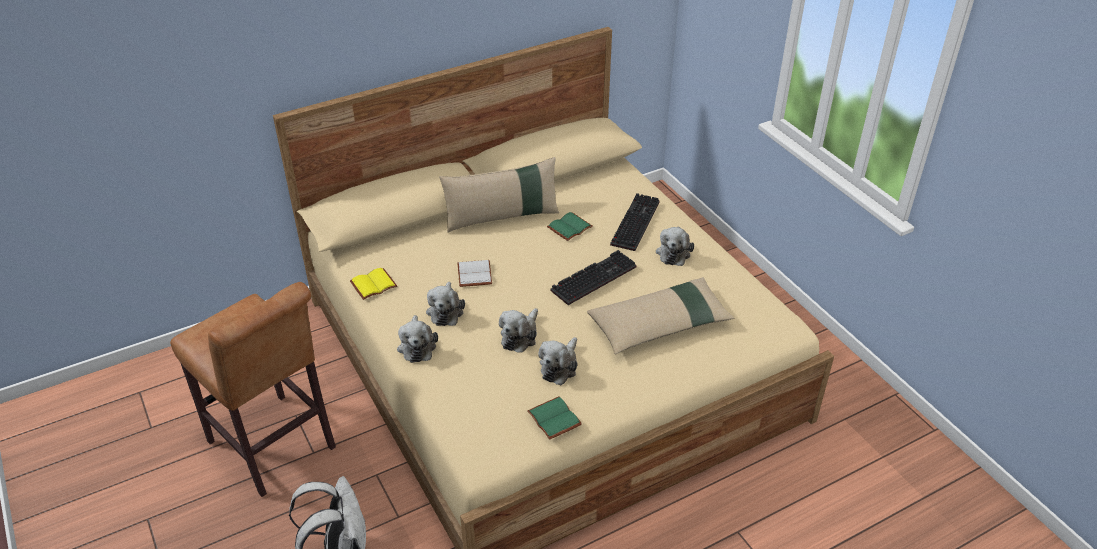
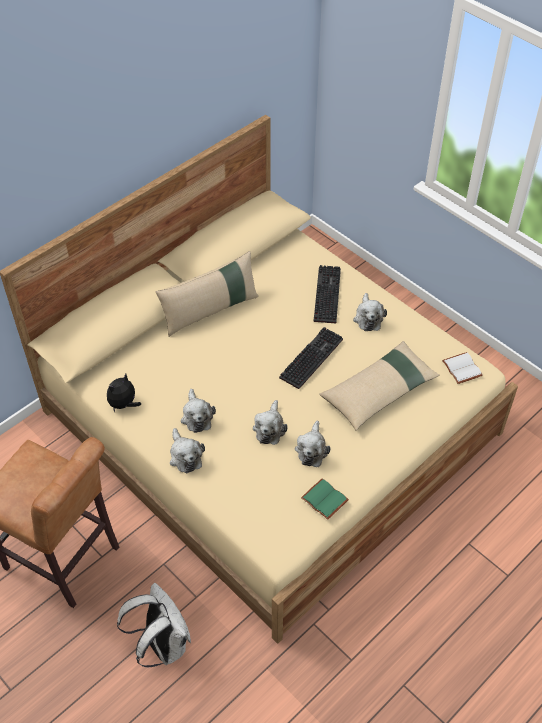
camera: 15 degrees left, 10 degrees up
yellow book [350,268,397,300] -> plush toy [107,374,141,412]
white book [457,260,492,287] -> white book moved to [442,352,483,384]
green book [547,212,593,241] -> none

